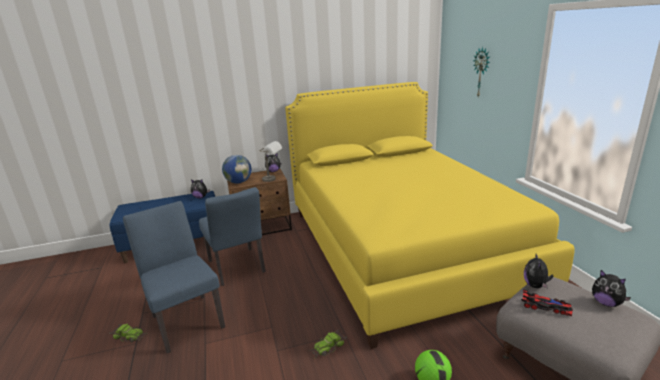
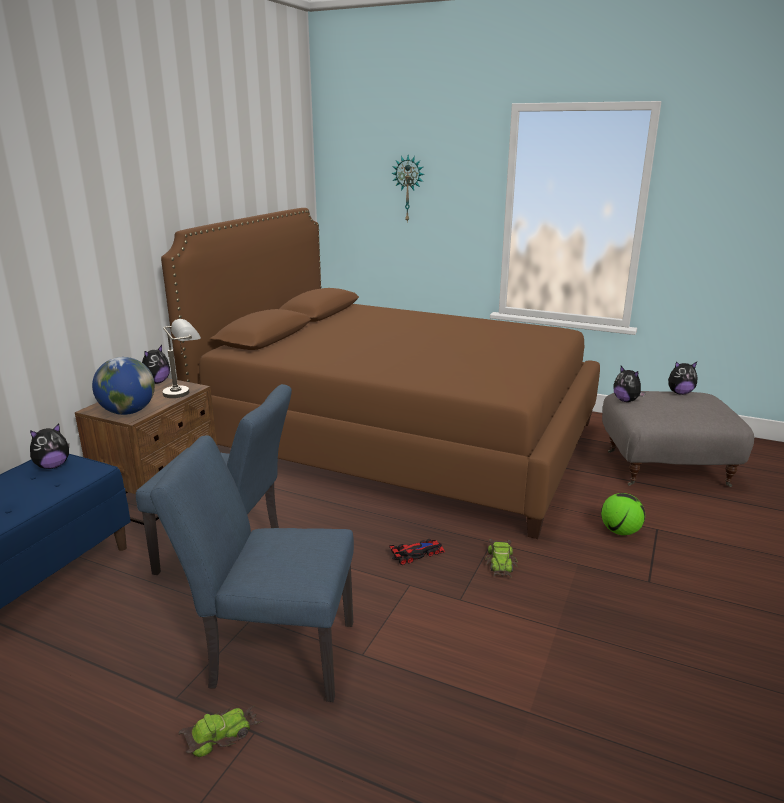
camera: 50 degrees left, 0 degrees up
yellow bed [285,82,575,349] -> brown bed [161,208,600,539]
toy car [521,289,573,316] -> toy car moved to [389,539,445,565]

